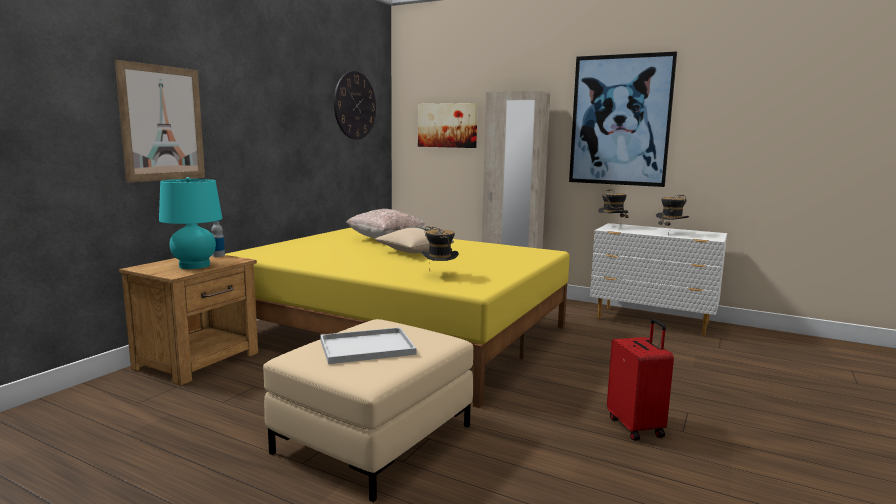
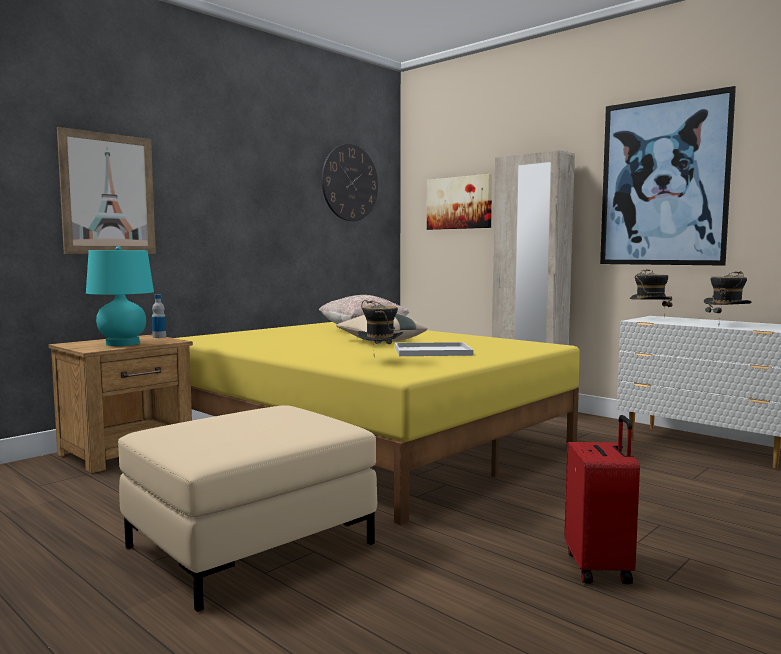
camera: 15 degrees right, 5 degrees down
white tray [320,327,416,364] -> white tray moved to [395,342,474,356]

